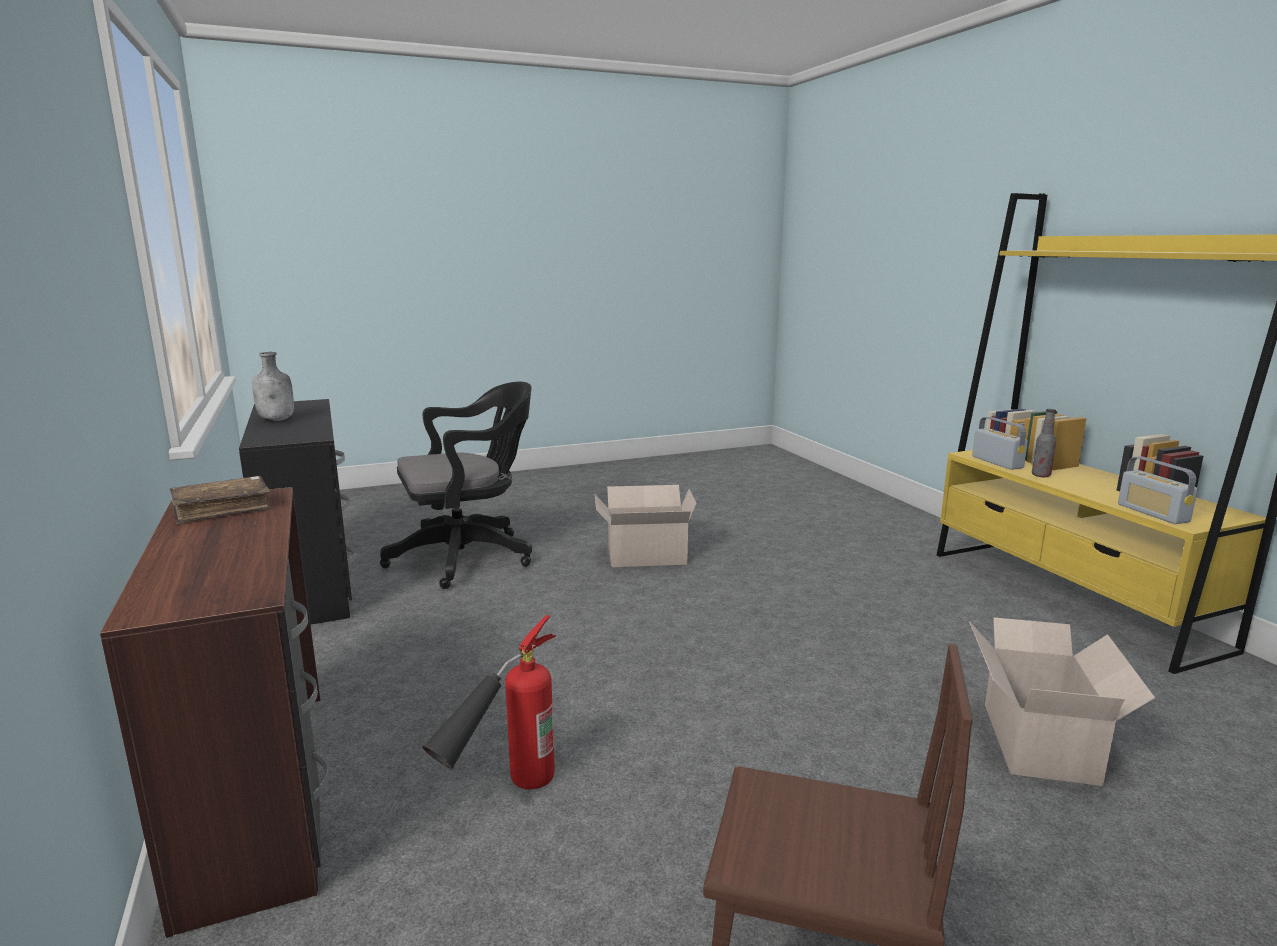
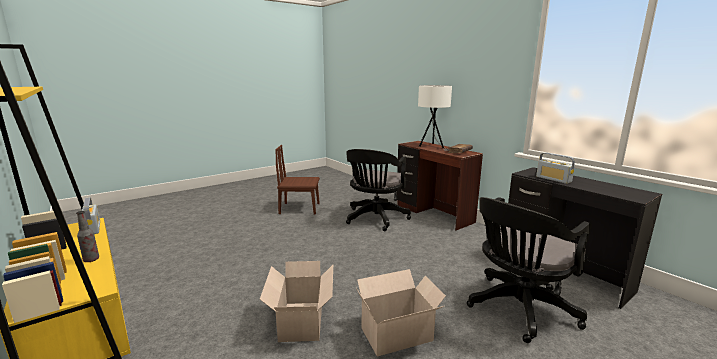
camera: 165 degrees right, 0 degrees up
grey bottle [252,352,294,421] -> none
fire extinguisher [422,615,556,789] -> black office chair [346,149,411,231]
cardboard box [969,617,1155,786] -> cardboard box moved to [260,261,333,342]
radio [972,417,1028,470] -> radio moved to [536,153,575,184]
none -> white table lamp [418,85,452,151]

